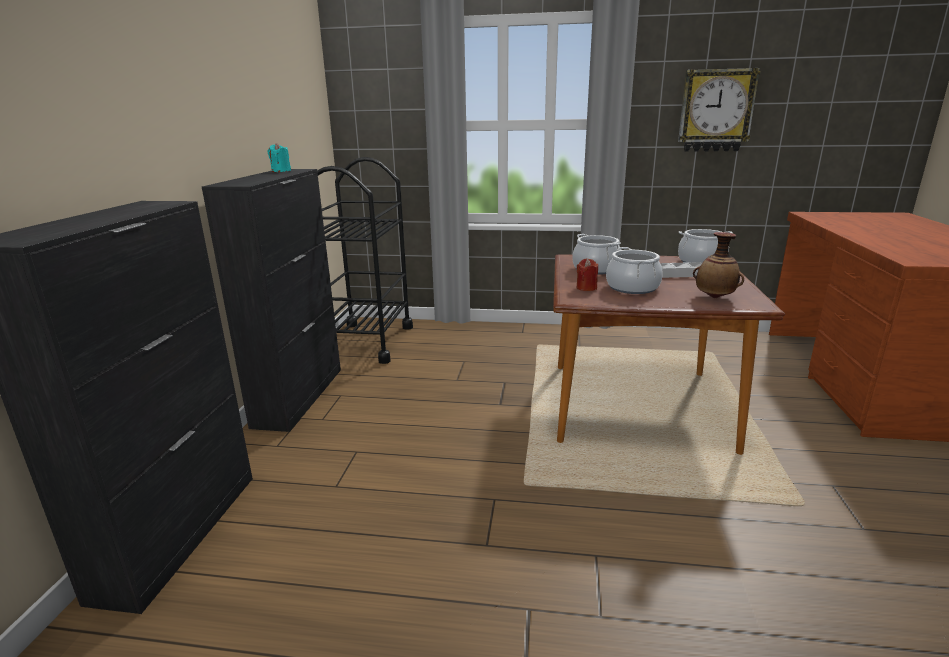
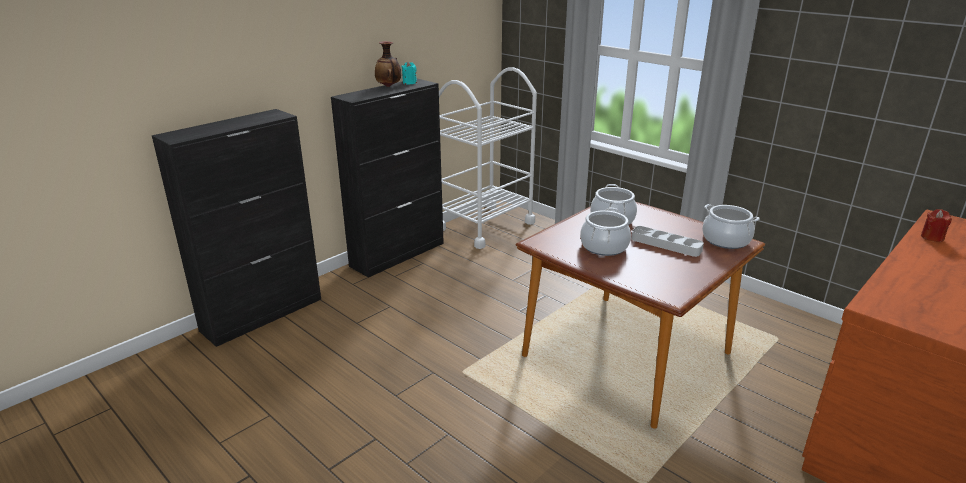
camera: 35 degrees right, 5 degrees up
black cart [317,157,413,364] -> white cart [439,67,537,249]
red candle [577,258,598,291] -> red candle moved to [921,209,952,242]
wall clock [678,68,761,152] -> none
vase [693,232,744,298] -> vase moved to [375,41,401,87]

